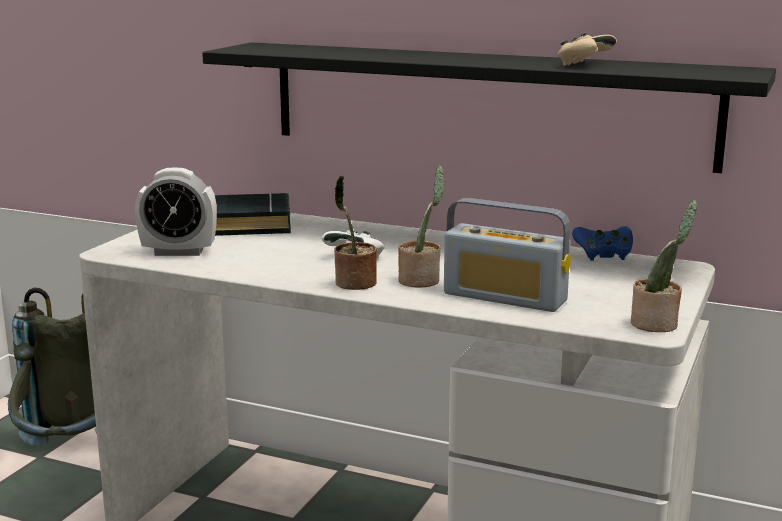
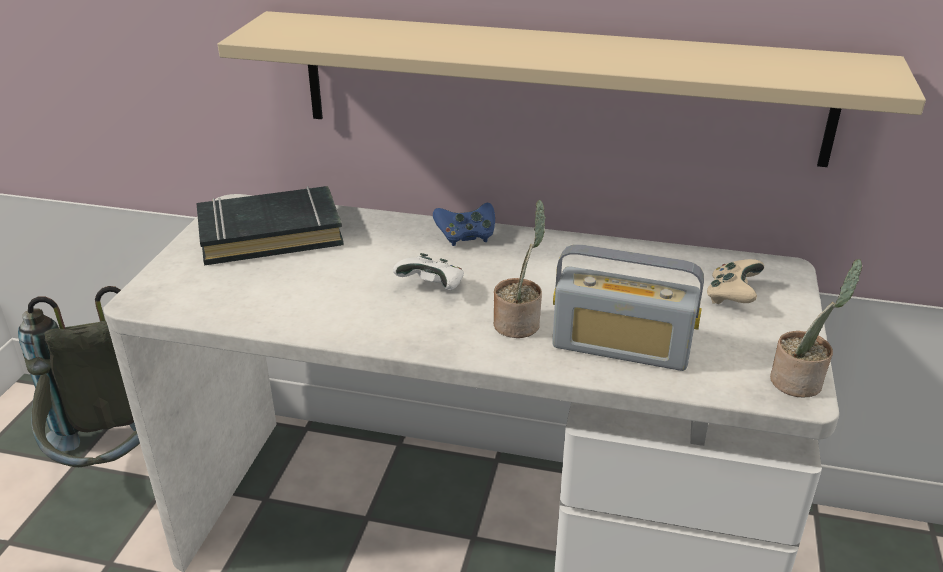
camera: 10 degrees left, 15 degrees up
alarm clock [135,167,217,256] -> none
black shelf [202,42,776,173] -> beige shelf [218,11,926,167]
potted plant [334,176,377,290] -> none
beige game controller [558,33,617,66] -> beige game controller moved to [707,259,764,304]
blue game controller [572,226,633,261] -> blue game controller moved to [433,203,495,246]

